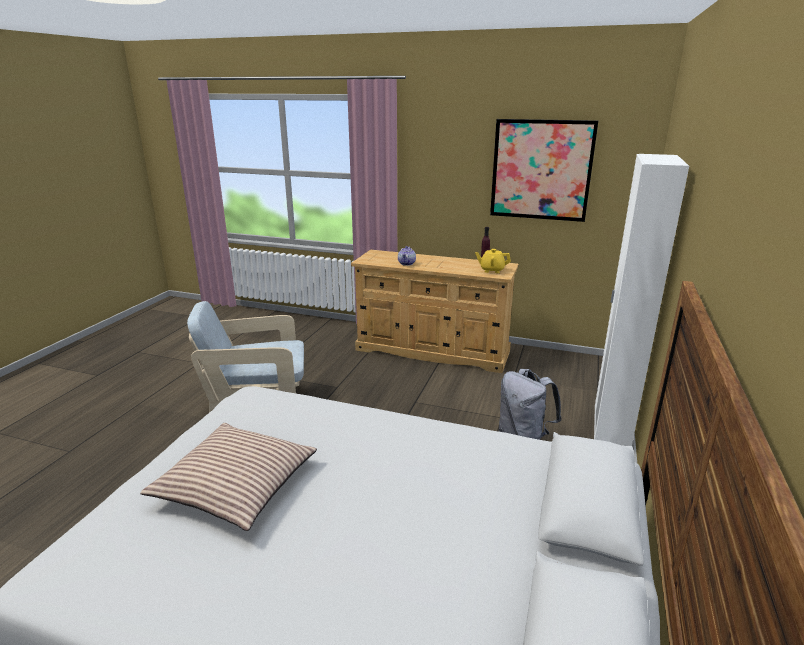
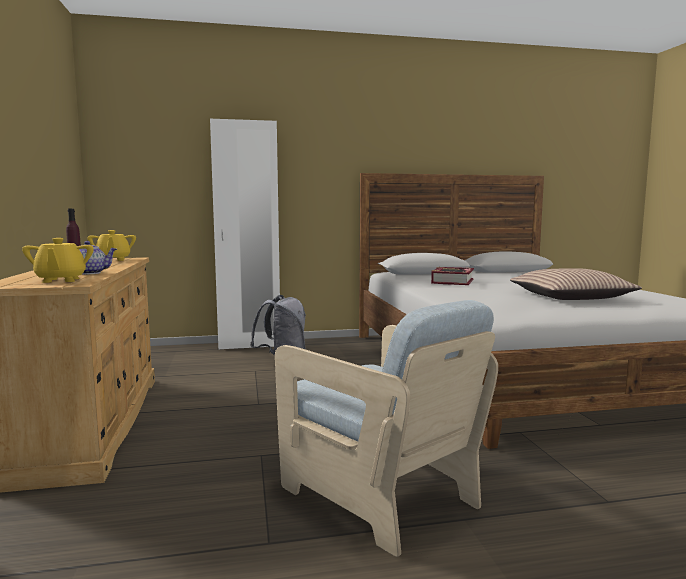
camera: 120 degrees left, 15 degrees down
picture [490,119,598,222] -> none
none -> yellow teapot [22,238,94,283]
none -> book [431,267,474,285]

